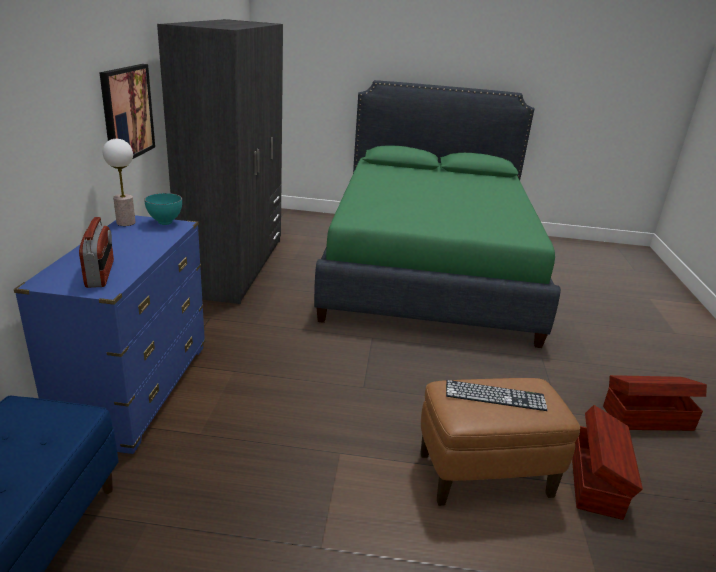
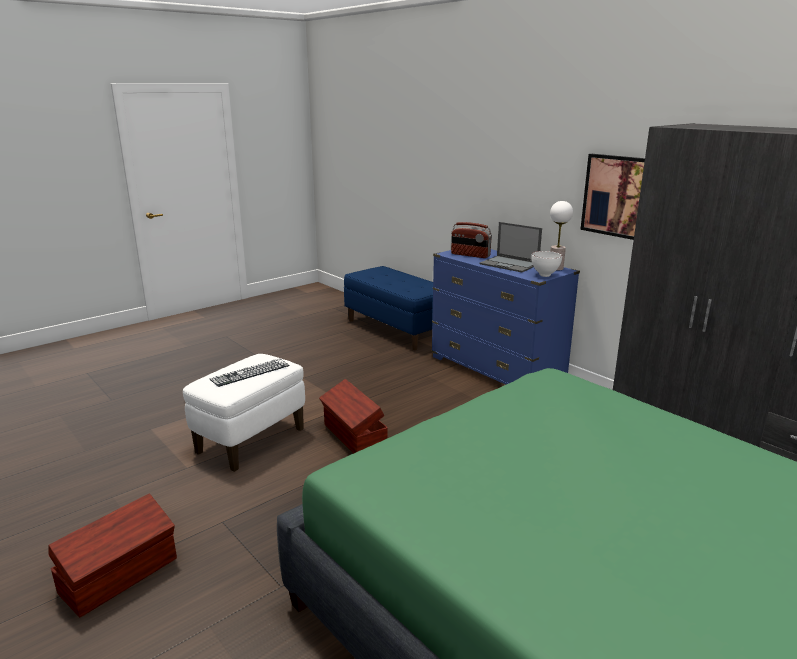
camera: 135 degrees right, 5 degrees down
turquoise bowl [144,193,182,225] -> white bowl [531,251,562,277]
brown ottoman [420,378,580,506] -> white ottoman [183,354,305,472]
brown storage box [572,405,643,520] -> brown storage box moved to [319,379,388,454]
none -> laptop [480,222,542,272]

